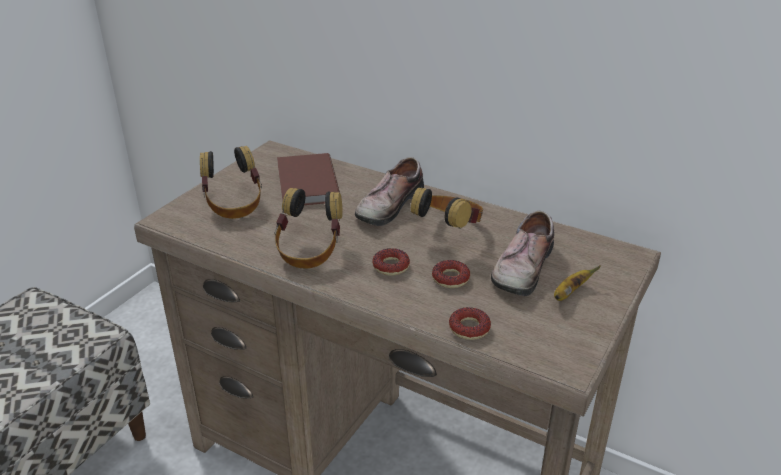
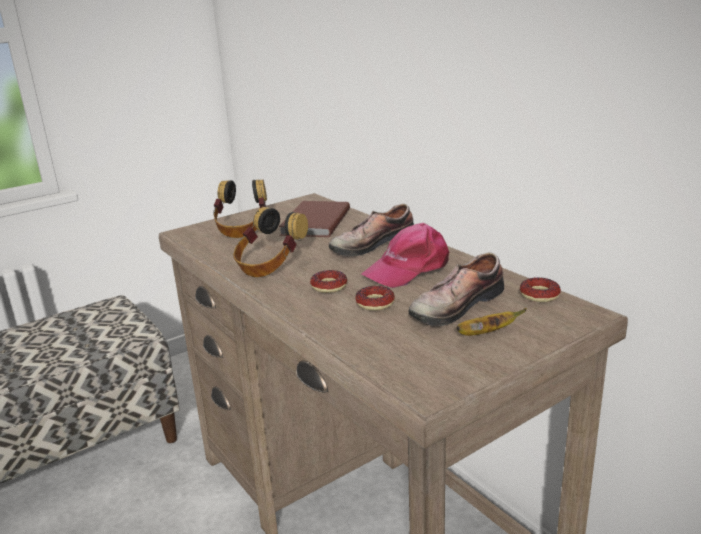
camera: 25 degrees right, 10 degrees down
headphones [411,187,483,229] -> pink cap [361,223,449,288]
donut [449,307,491,340] -> donut moved to [520,278,561,302]

